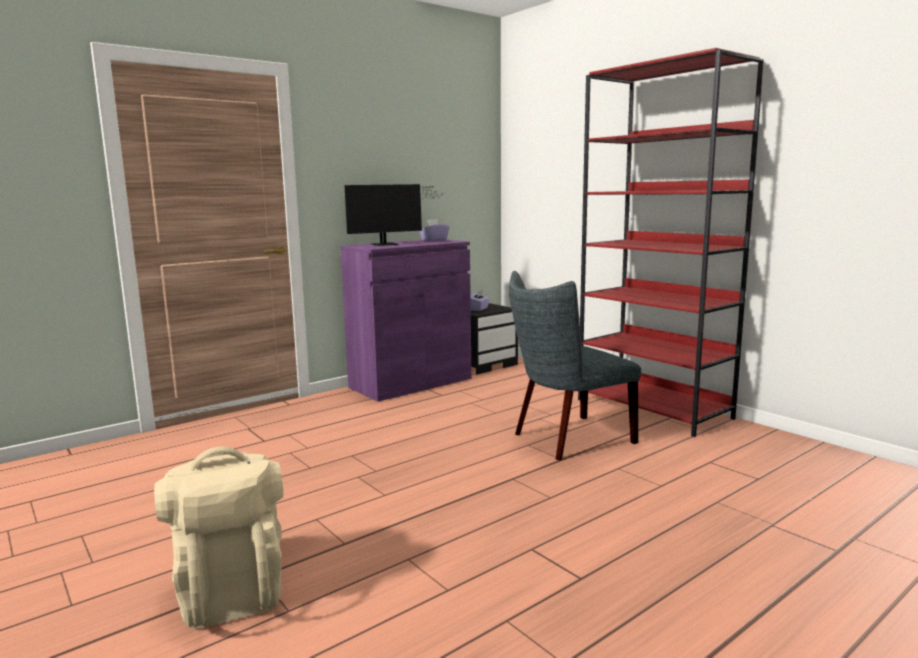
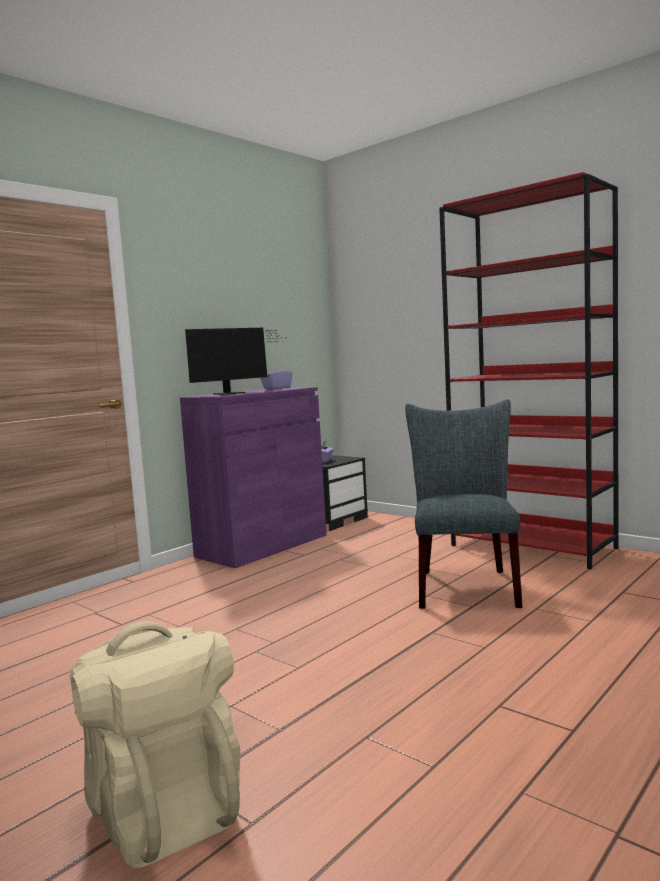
camera: 10 degrees left, 5 degrees down
grey chair [509,271,641,460] -> grey chair turned 135 degrees clockwise [405,399,522,609]

